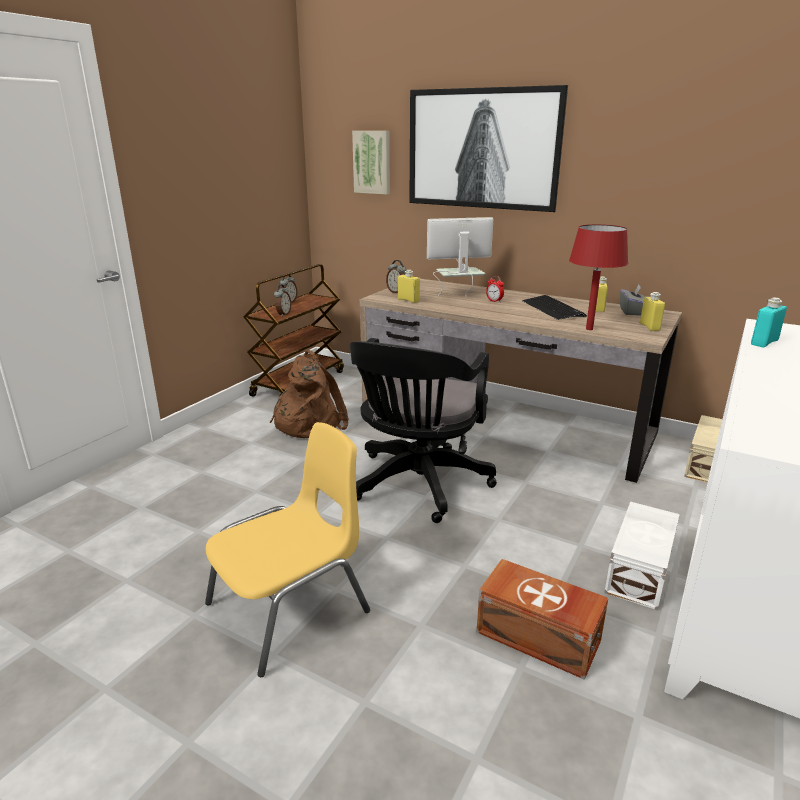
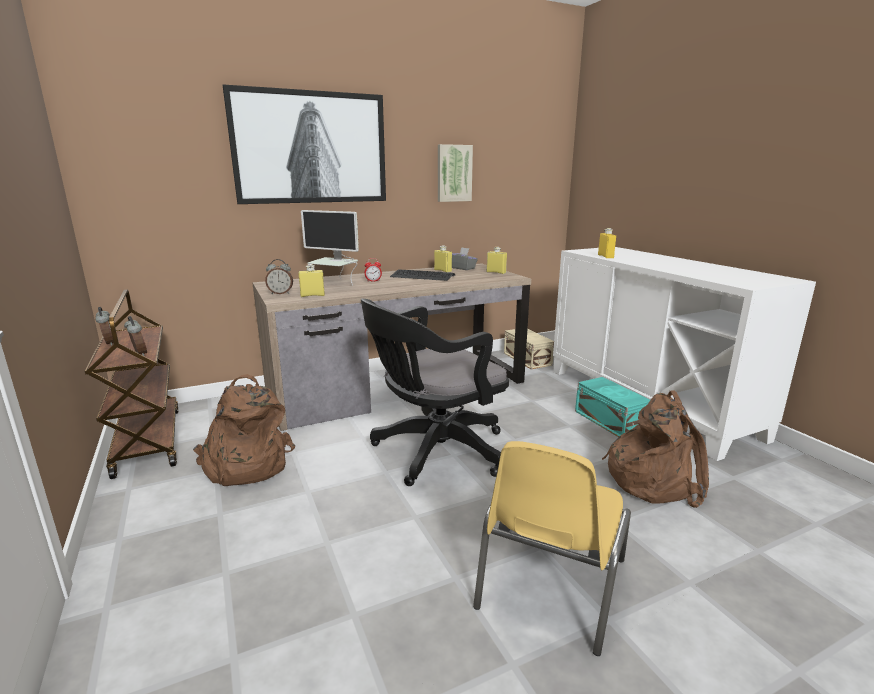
camera: 55 degrees left, 5 degrees down
yellow chair [205,422,370,677] -> yellow chair turned 150 degrees counterclockwise [473,441,631,656]
black office chair [350,338,497,523] -> black office chair turned 90 degrees clockwise [361,299,509,486]
picture [352,131,390,195] -> picture moved to [438,144,473,202]
monitor [427,217,493,296] -> monitor turned 90 degrees counterclockwise [301,210,359,286]
brown storage box [477,559,608,680] -> brown backpack [602,390,709,508]
red table lamp [569,224,628,330] -> none
white storage box [604,502,680,610] -> turquoise storage box [575,377,650,437]
turquoise bottle [751,297,787,347] -> yellow bottle [598,228,616,258]

